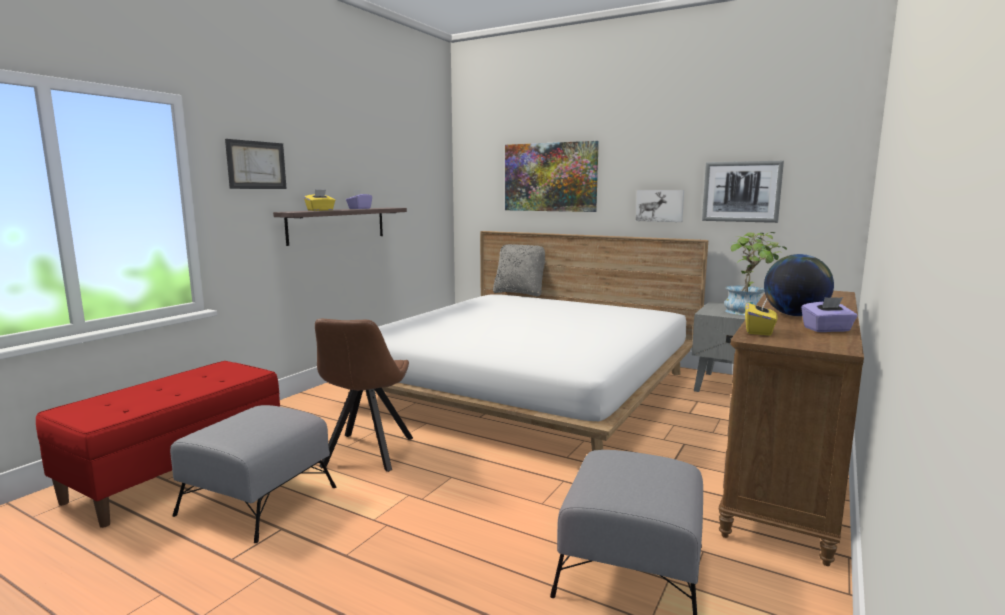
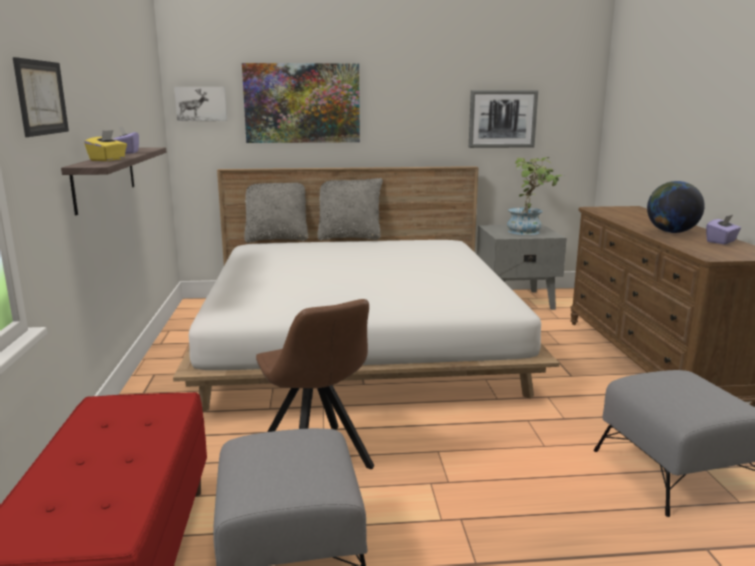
camera: 35 degrees left, 5 degrees up
picture [636,190,684,222] -> picture moved to [174,87,227,121]
yellow tissue box [745,298,778,336] -> none
none -> grey pillow [317,178,383,240]

